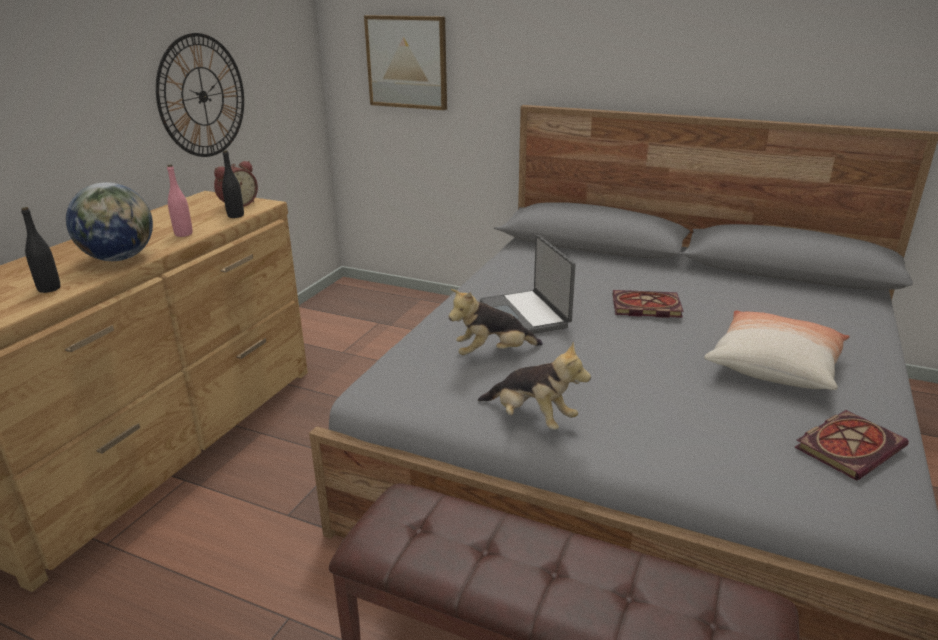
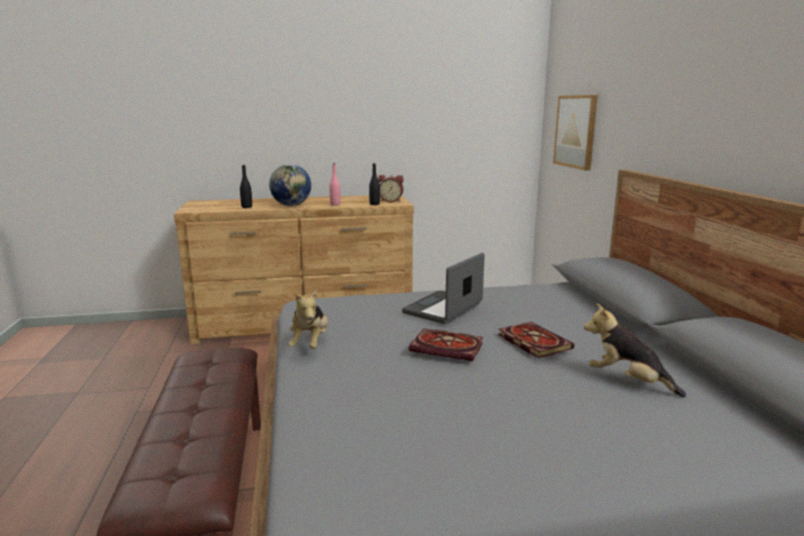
camera: 55 degrees right, 10 degrees down
wall clock [156,33,244,157] -> none
plush toy [448,289,543,355] -> plush toy moved to [584,304,686,397]
pillow [704,310,850,390] -> none
book [795,410,909,481] -> book moved to [409,329,483,361]

